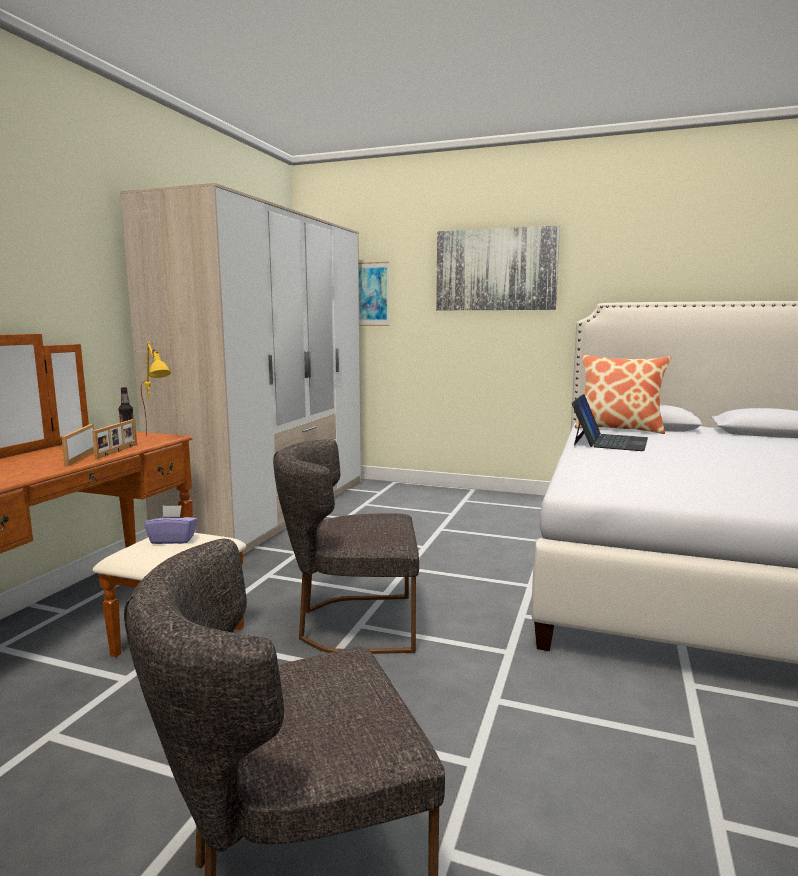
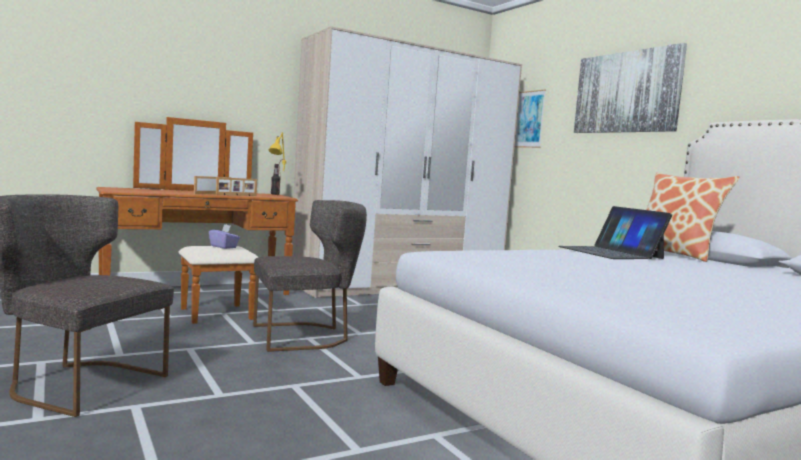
camera: 40 degrees right, 5 degrees down
grey chair [273,439,419,654] -> grey chair turned 120 degrees clockwise [253,200,367,352]
laptop [572,394,648,451] -> laptop turned 90 degrees clockwise [559,206,672,259]

